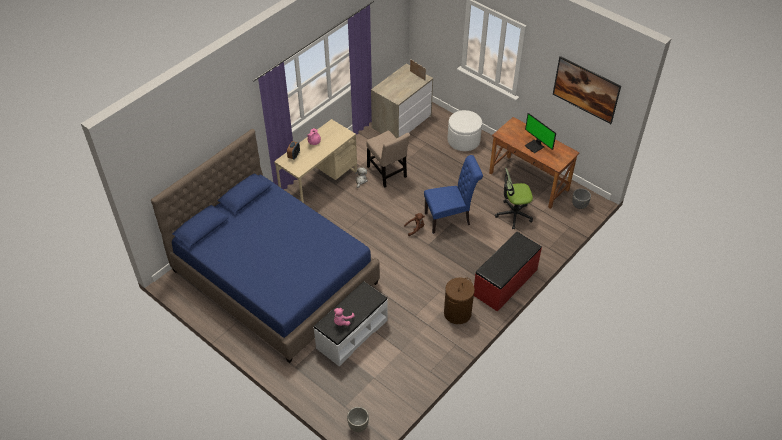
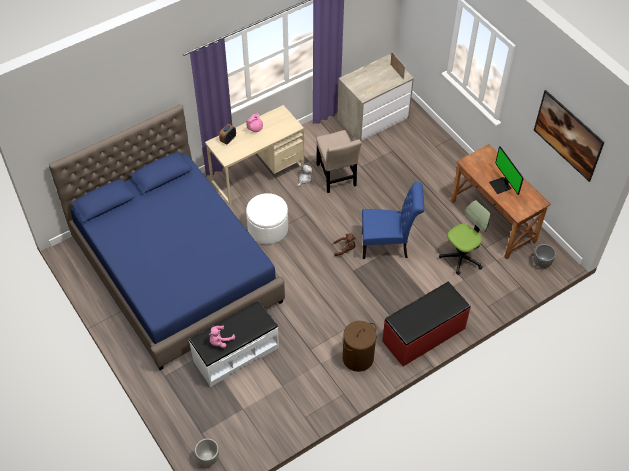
camera: 15 degrees right, 5 degrees up
white ottoman [447,110,482,151] -> white ottoman moved to [246,193,288,244]
office chair [495,167,533,230] -> office chair turned 135 degrees clockwise [439,200,490,275]

